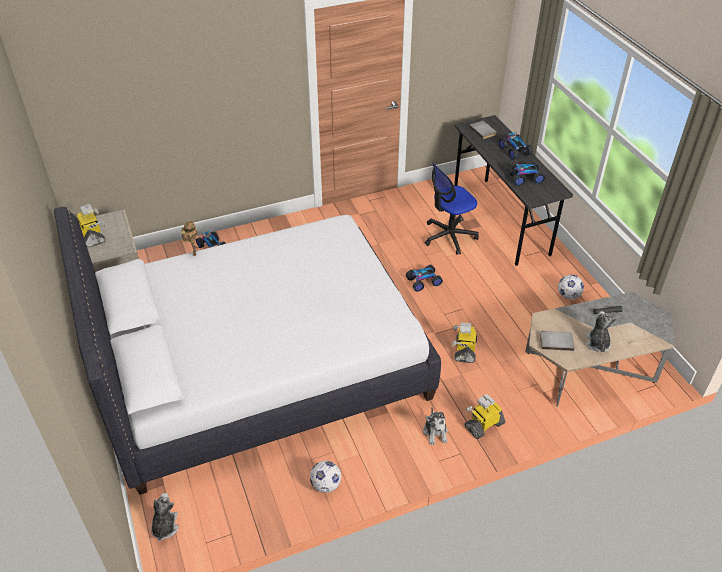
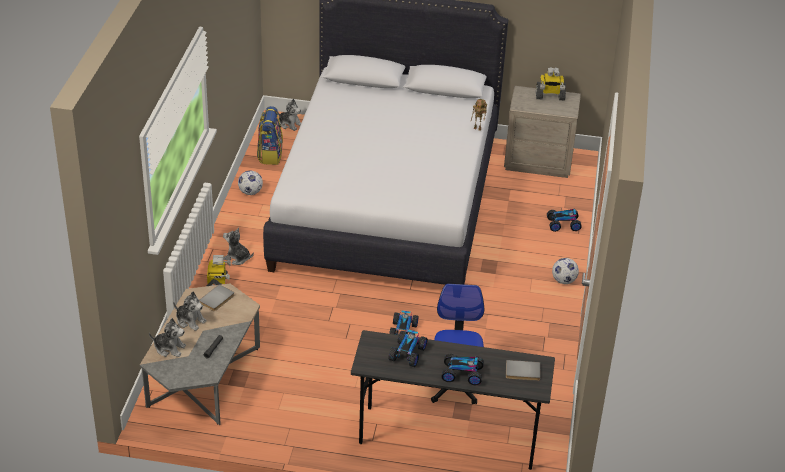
camera: 120 degrees right, 5 degrees down
toy robot [452,322,477,363] -> none
football [558,275,584,300] -> football moved to [552,258,579,284]
none -> plush toy [149,318,186,357]
none -> backpack [257,106,283,165]

